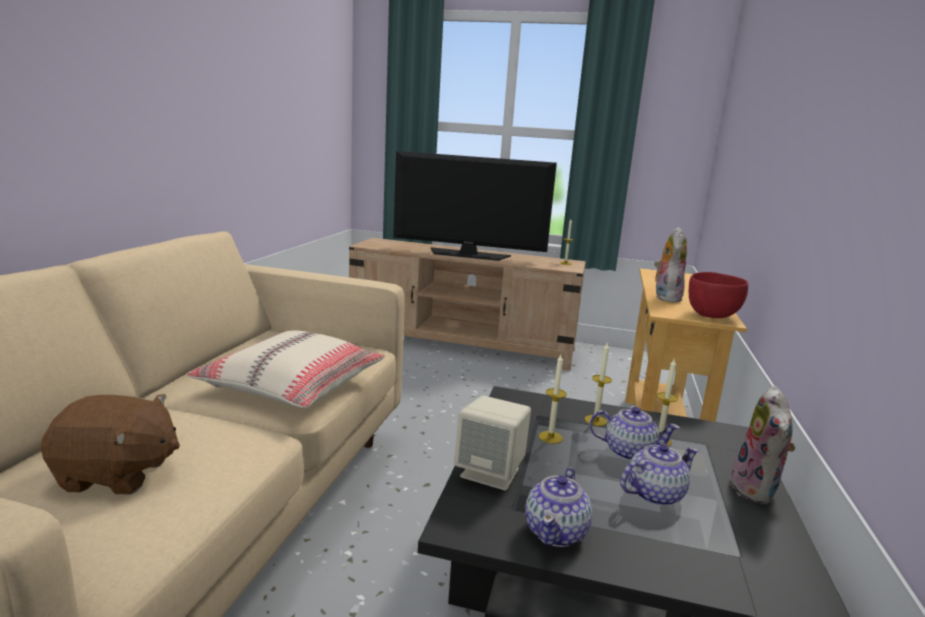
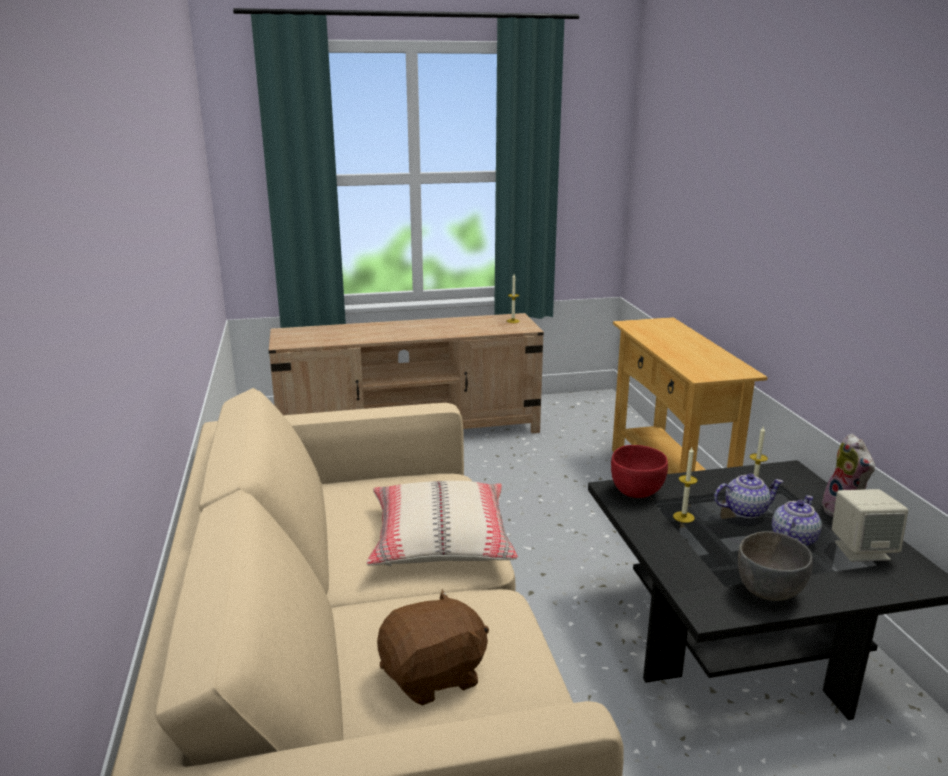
camera: 25 degrees left, 5 degrees up
television [393,151,557,261] -> none
beige speaker [454,396,531,491] -> beige speaker moved to [832,489,908,562]
teapot [525,467,593,547] -> grey bowl [738,531,813,601]
candle [585,343,612,426] -> none
plush toy [654,227,687,303] -> none
red bowl [689,272,748,318] -> red bowl moved to [611,445,668,498]

